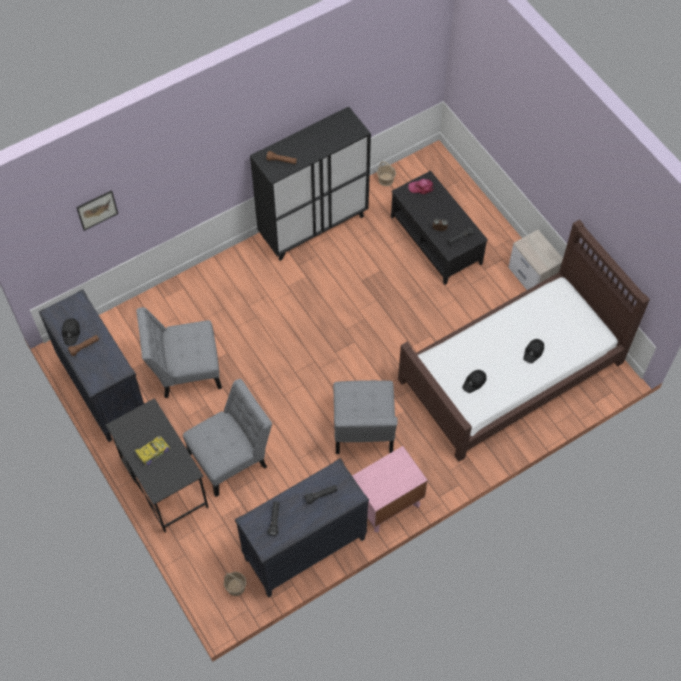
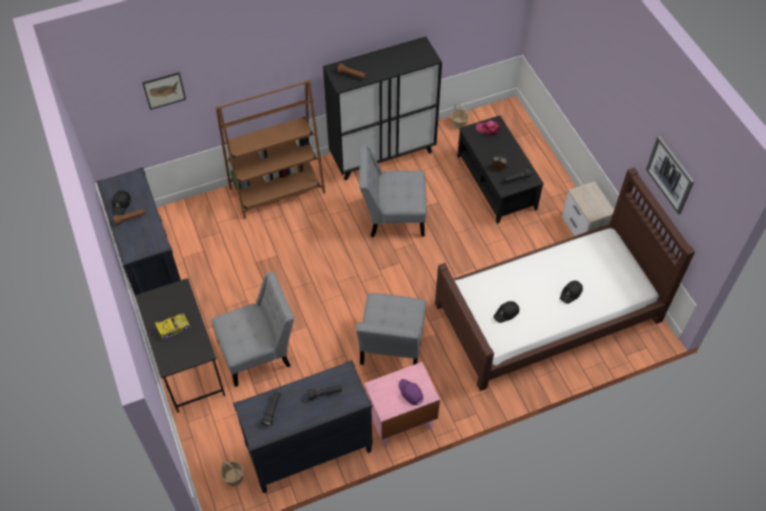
camera: 10 degrees right, 5 degrees down
grey chair [136,307,222,398] -> grey chair moved to [359,144,427,237]
none -> brown bookcase [216,80,325,219]
none -> purple cap [399,379,423,405]
none -> picture [646,136,694,215]

